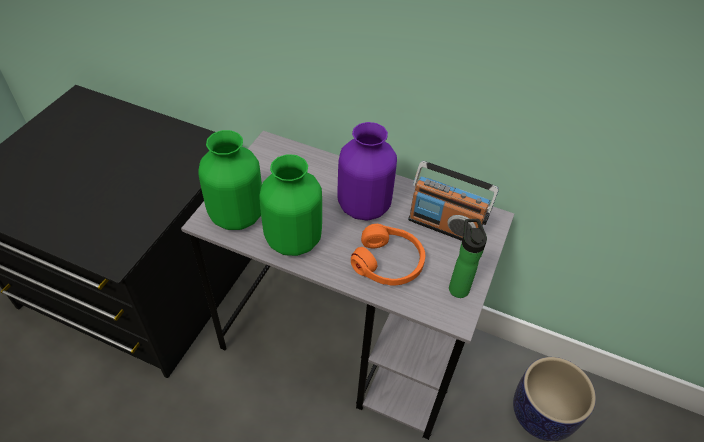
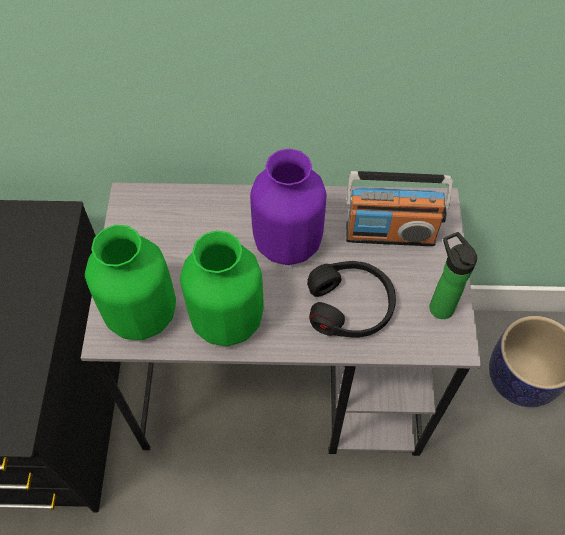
camera: 20 degrees left, 10 degrees up
orange headphones [351,224,425,286] -> black headphones [307,261,396,338]

